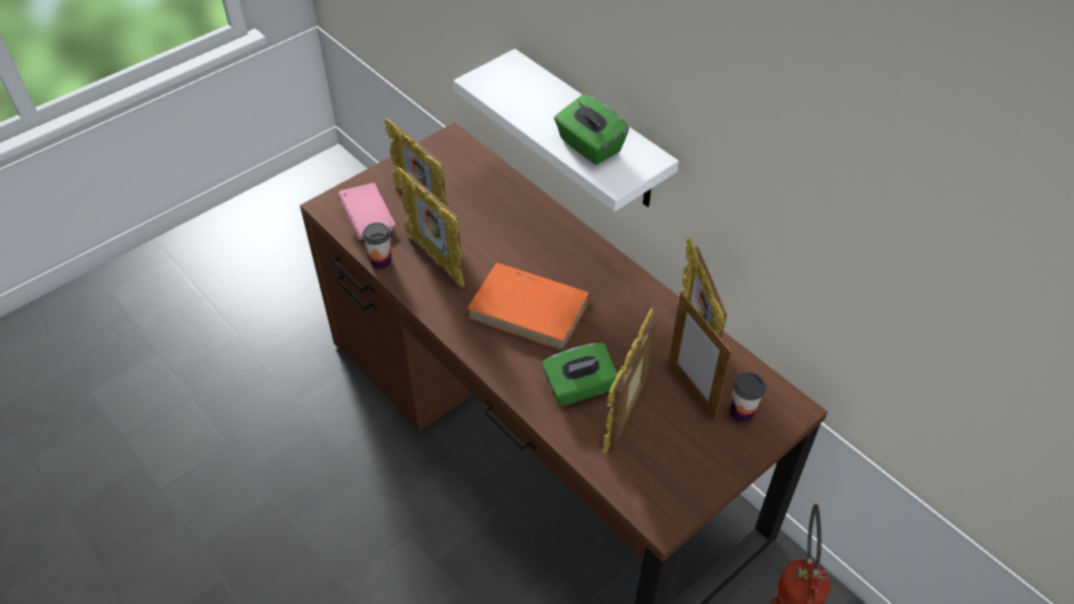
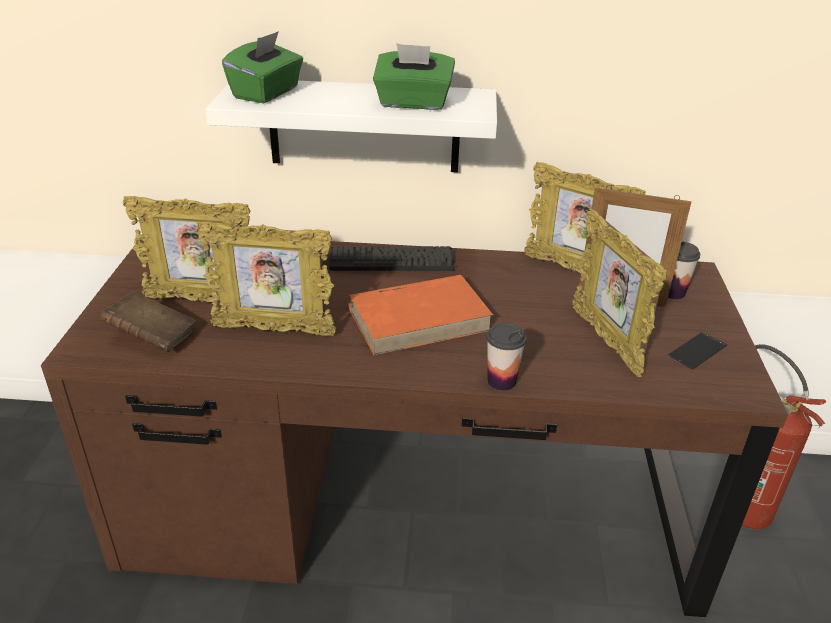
camera: 45 degrees left, 15 degrees down
pink book [337,183,395,239] -> brown book [101,291,196,352]
cup [362,222,392,269] -> cup moved to [486,322,527,391]
green tissue box [542,343,617,406] -> green tissue box moved to [222,31,303,104]
none -> keyboard [329,246,455,271]
none -> phone [668,332,727,370]

